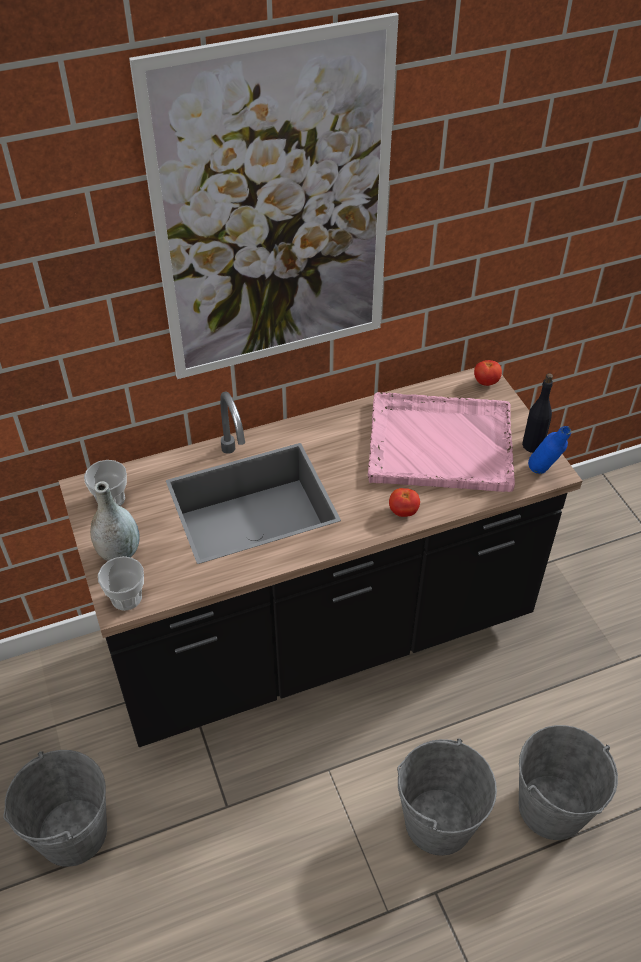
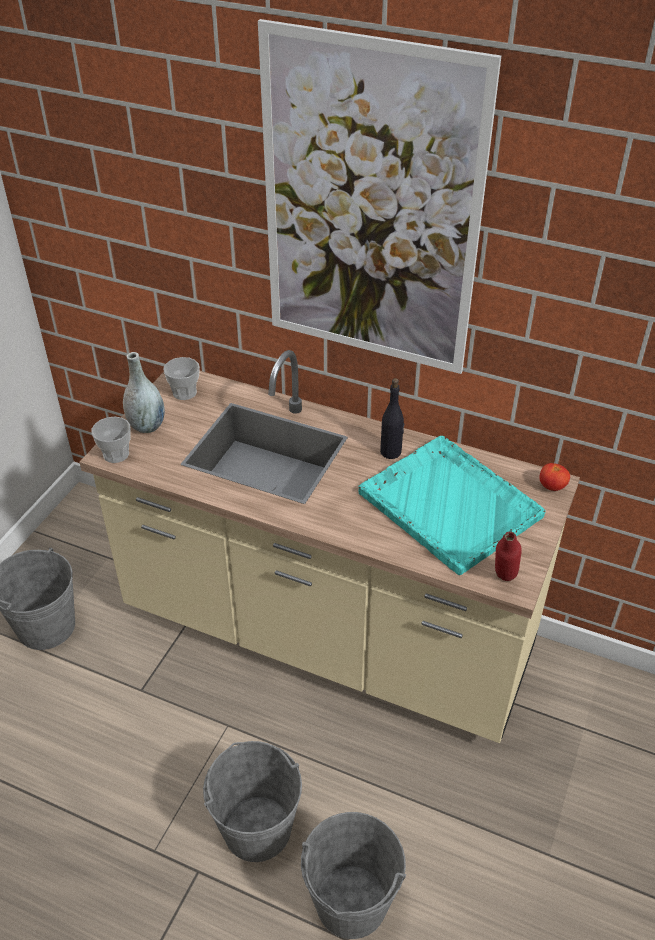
camera: 45 degrees right, 5 degrees down
black counter [59,368,582,747] -> beige counter [79,350,580,743]
pink tray [368,392,515,492] -> turquoise tray [358,436,546,575]
tomato [389,488,420,517] -> none
black bottle [522,373,553,453] -> black bottle moved to [380,378,404,459]
blue bottle [528,426,571,474] -> red bottle [495,531,522,581]

